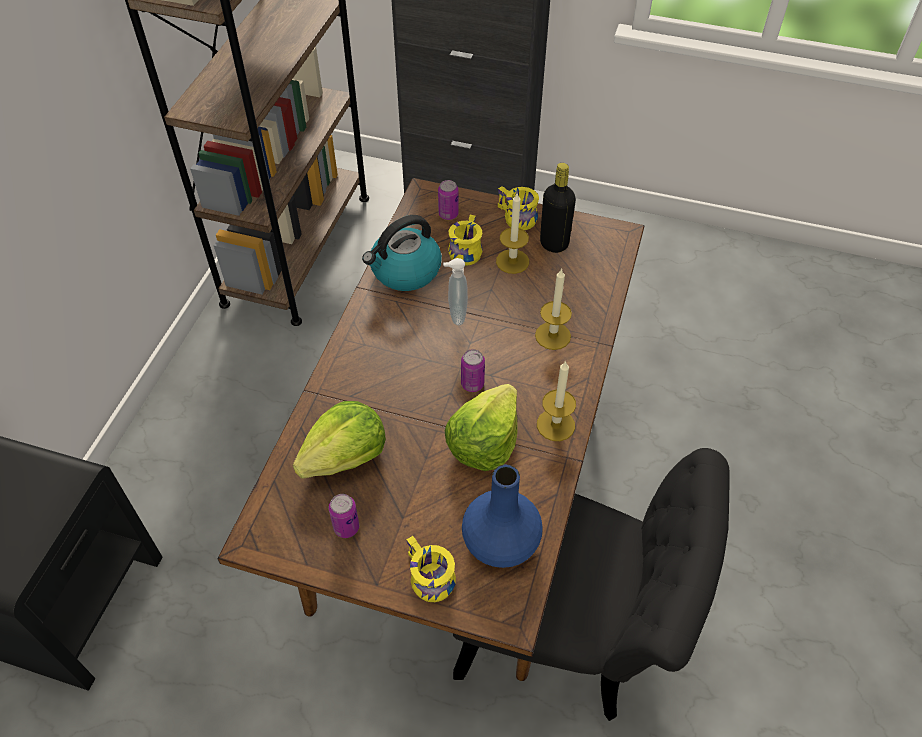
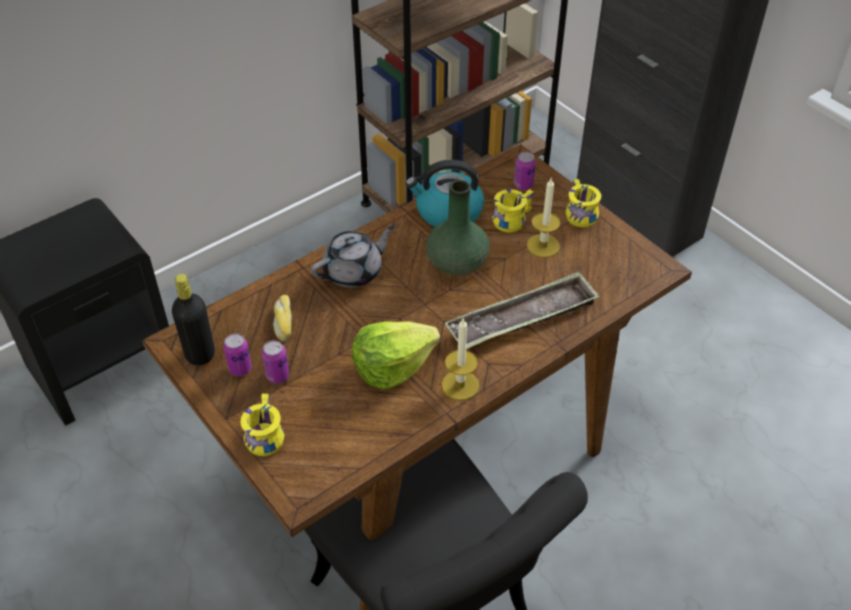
camera: 35 degrees right, 5 degrees down
lettuce [293,401,386,479] -> bread [273,295,291,341]
soap dispenser [443,258,468,325] -> green vase [426,180,490,276]
can [461,349,485,392] -> can moved to [262,340,289,383]
blue vase [462,464,543,568] -> none
candle [535,268,572,350] -> tray [445,271,599,349]
black bottle [540,163,576,253] -> black bottle moved to [172,274,215,366]
none -> grey teapot [311,226,395,287]

